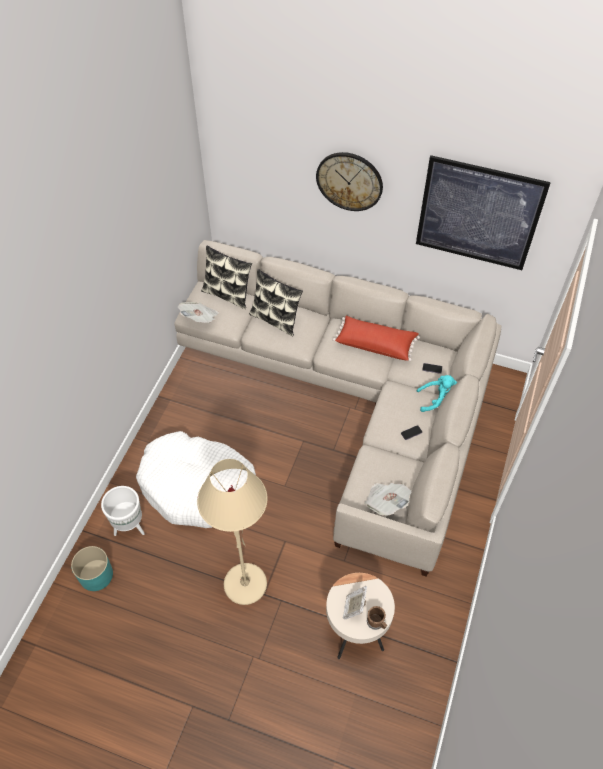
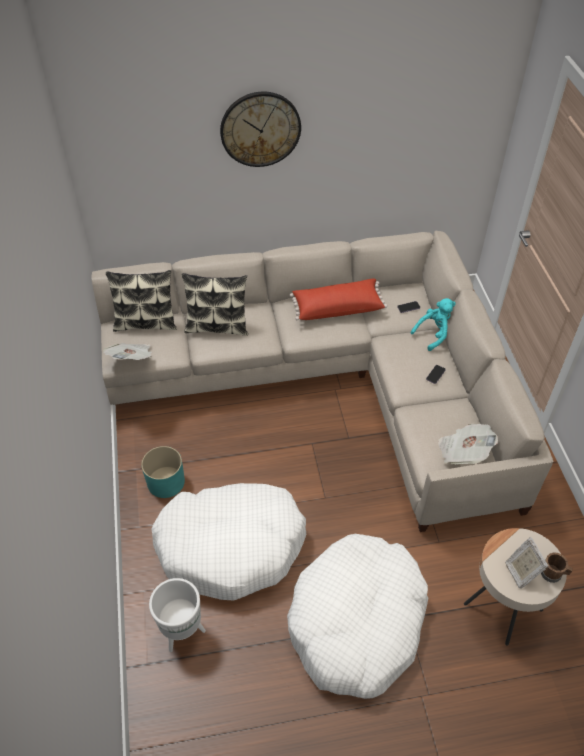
camera: 30 degrees left, 5 degrees down
turquoise planter [71,546,113,591] -> turquoise planter moved to [141,446,185,498]
beige floor lamp [197,459,268,605] -> white dog bed [287,534,428,699]
picture [416,155,551,270] -> none

